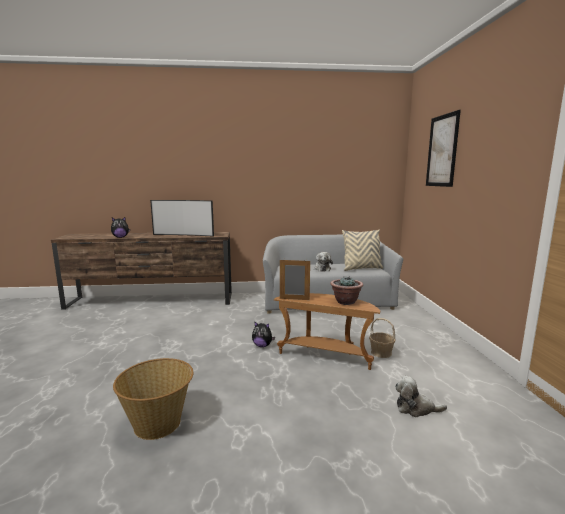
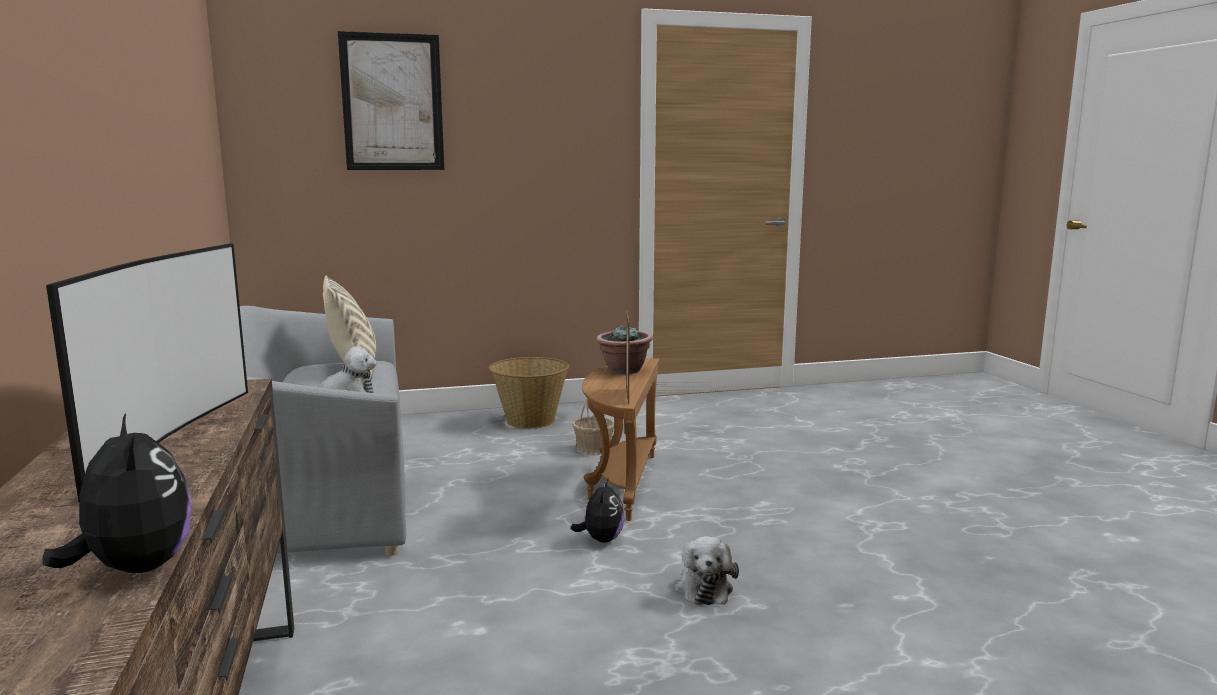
camera: 100 degrees left, 0 degrees up
basket [113,358,193,440] -> basket moved to [489,357,569,429]
plush toy [395,376,447,417] -> plush toy moved to [675,536,739,605]

